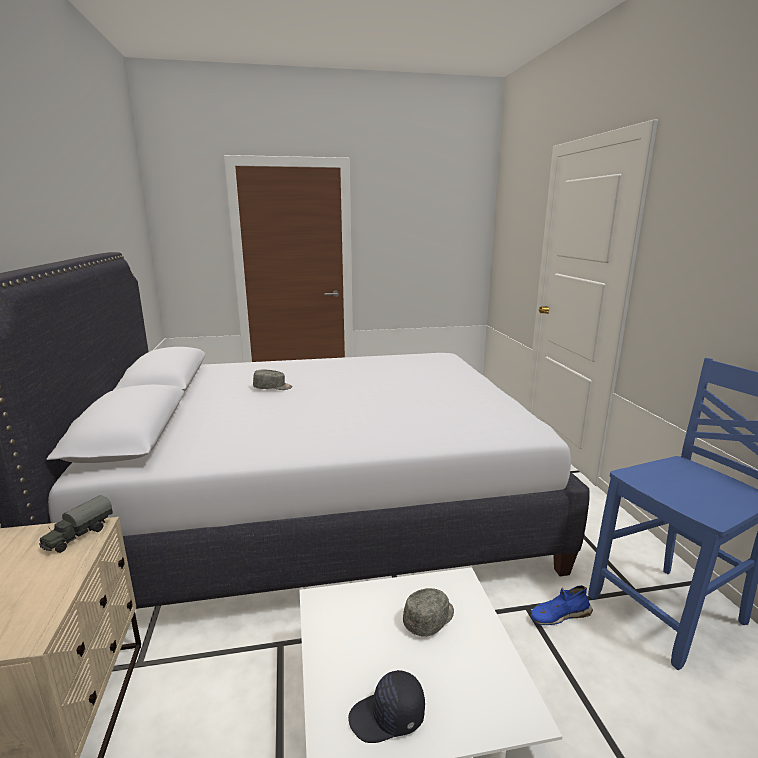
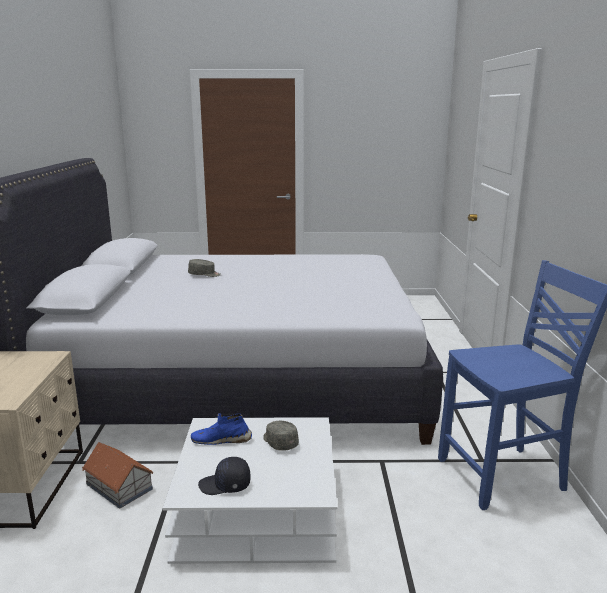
camera: 10 degrees right, 0 degrees up
toy truck [39,495,113,553] -> none
grey cap [403,588,454,637] -> grey cap turned 90 degrees counterclockwise [263,421,299,451]
blue shoe [530,585,593,625] -> blue shoe moved to [191,413,252,445]
none -> toy house [82,442,153,509]

